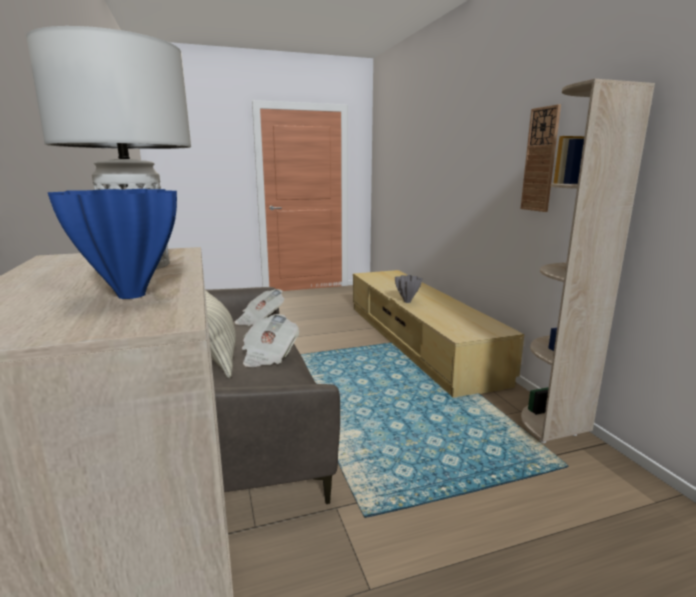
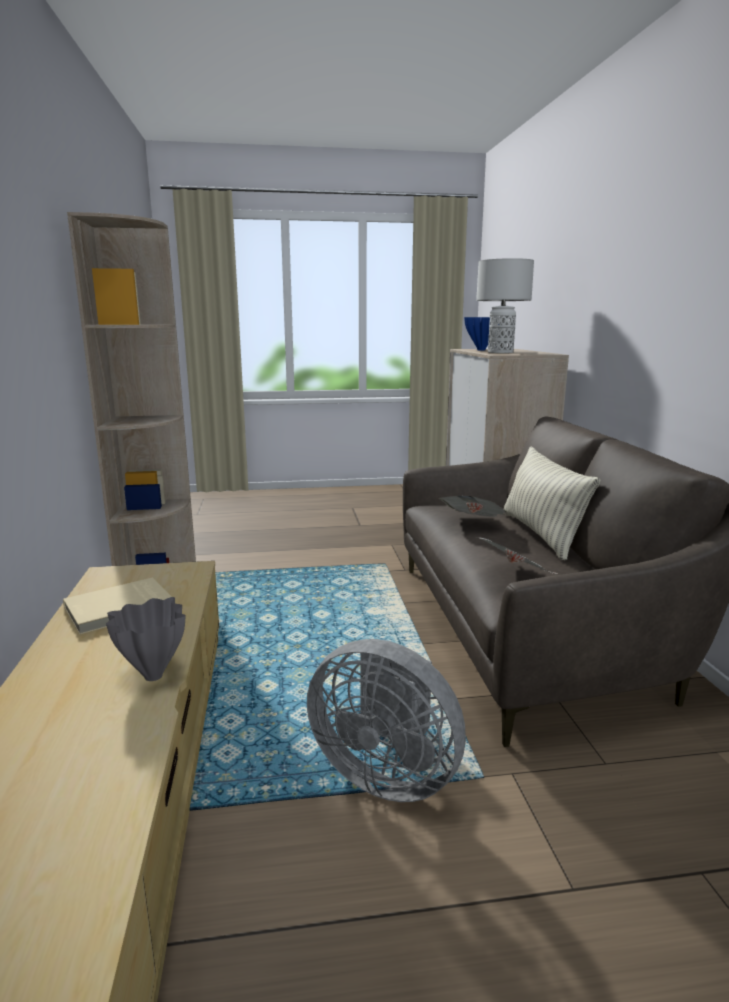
camera: 170 degrees left, 0 degrees up
wall clock [521,104,561,212] -> none
none -> beige book [63,577,171,635]
none -> grey fan [307,639,466,802]

